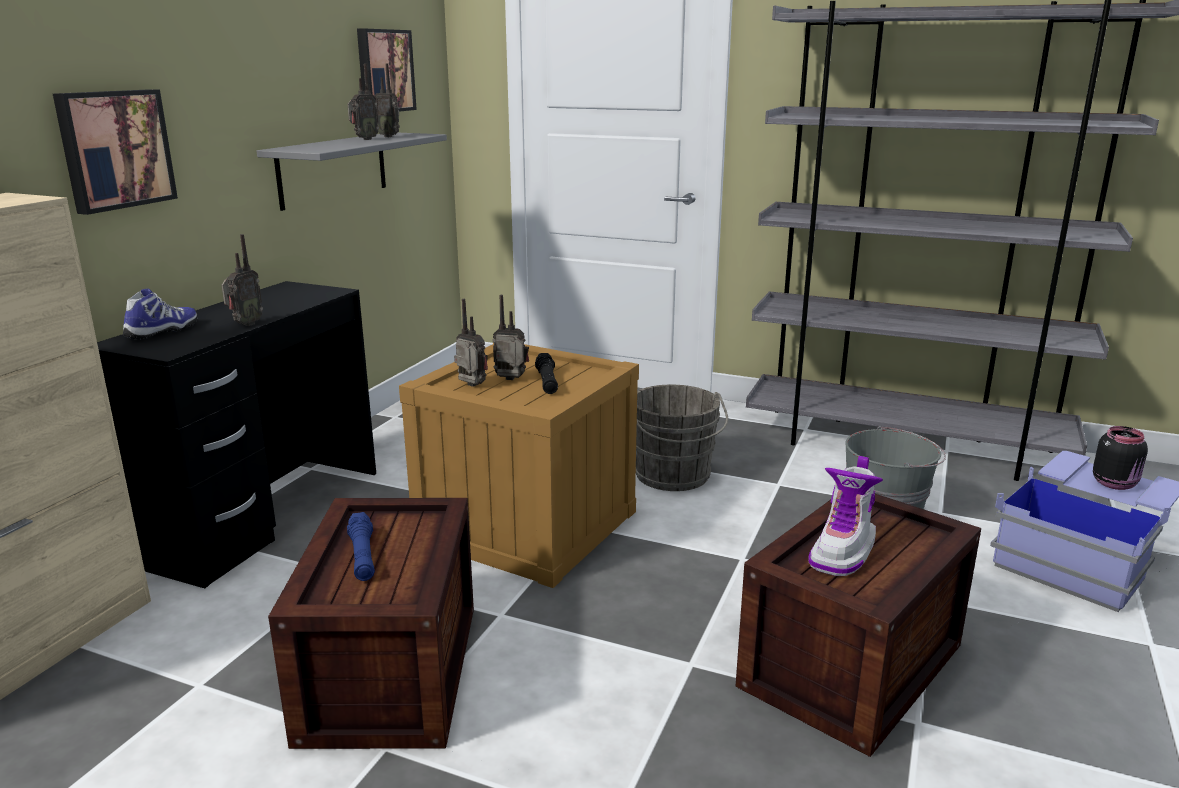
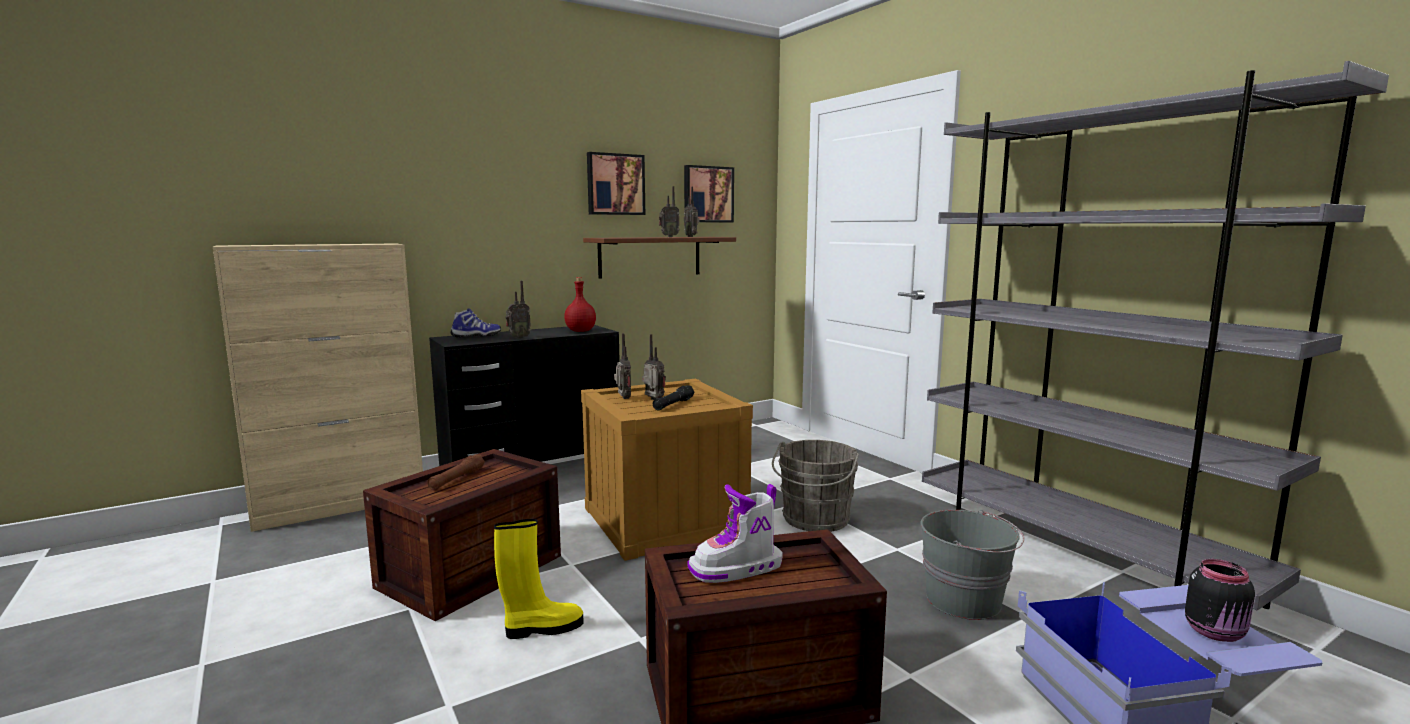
camera: 35 degrees right, 10 degrees down
picture [53,89,178,215] -> picture moved to [587,152,645,215]
grey shelf [257,133,447,211] -> brown shelf [583,237,736,278]
blue flashlight [347,512,375,581] -> brown flashlight [427,454,485,490]
none -> yellow boot [494,519,584,639]
none -> red bottle [564,277,596,332]

